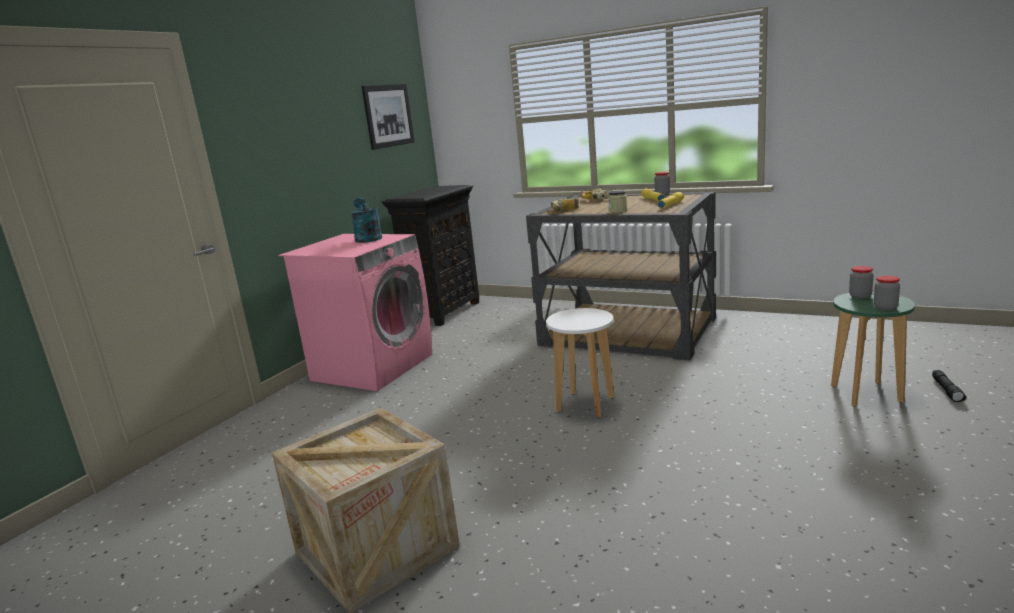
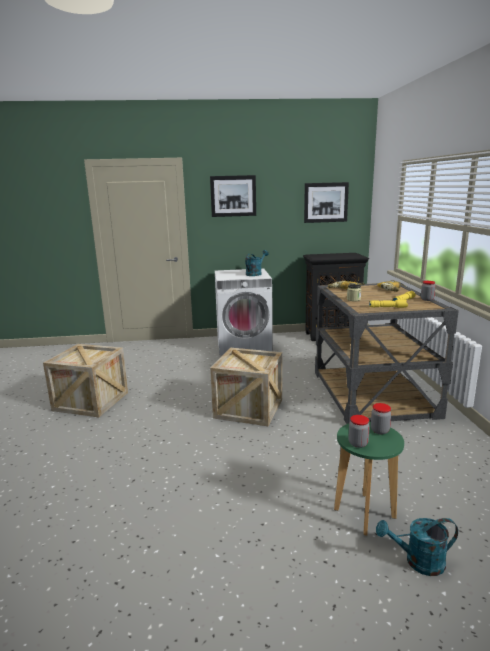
camera: 55 degrees right, 0 degrees up
pink washing machine [278,234,432,391] -> white washing machine [215,268,273,355]
white stool [546,308,614,418] -> crate [210,348,282,426]
black flashlight [932,370,966,402] -> turquoise watering can [376,518,458,576]
none -> picture [210,175,256,217]

